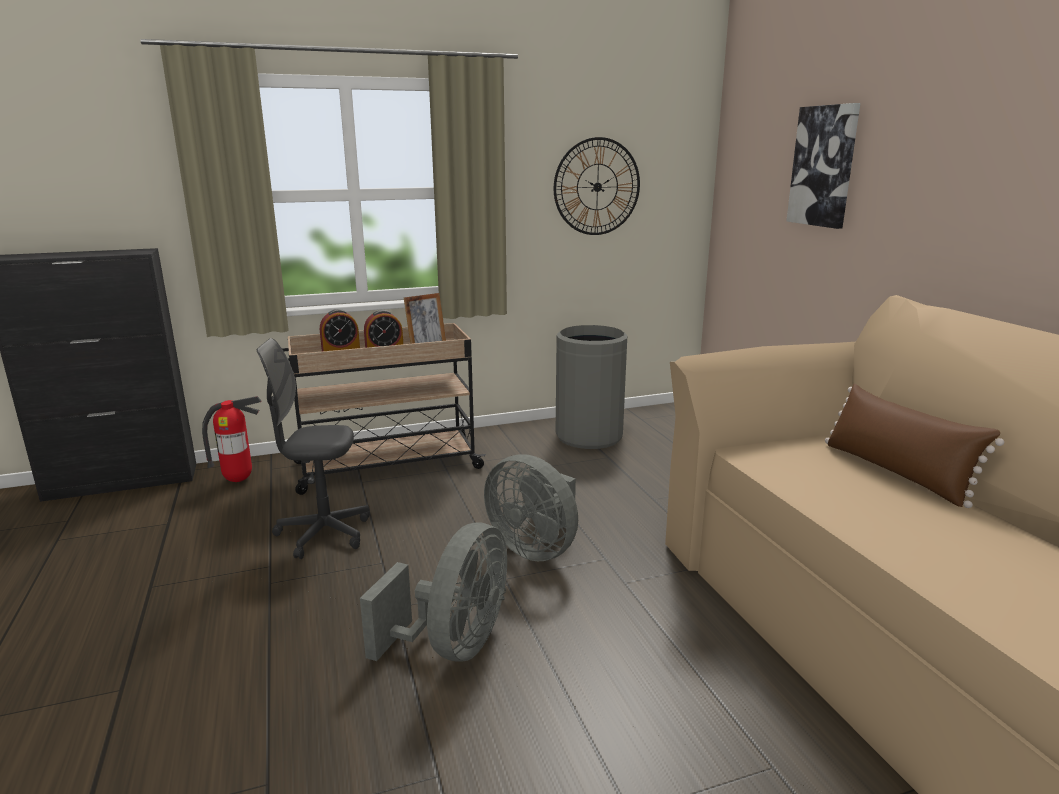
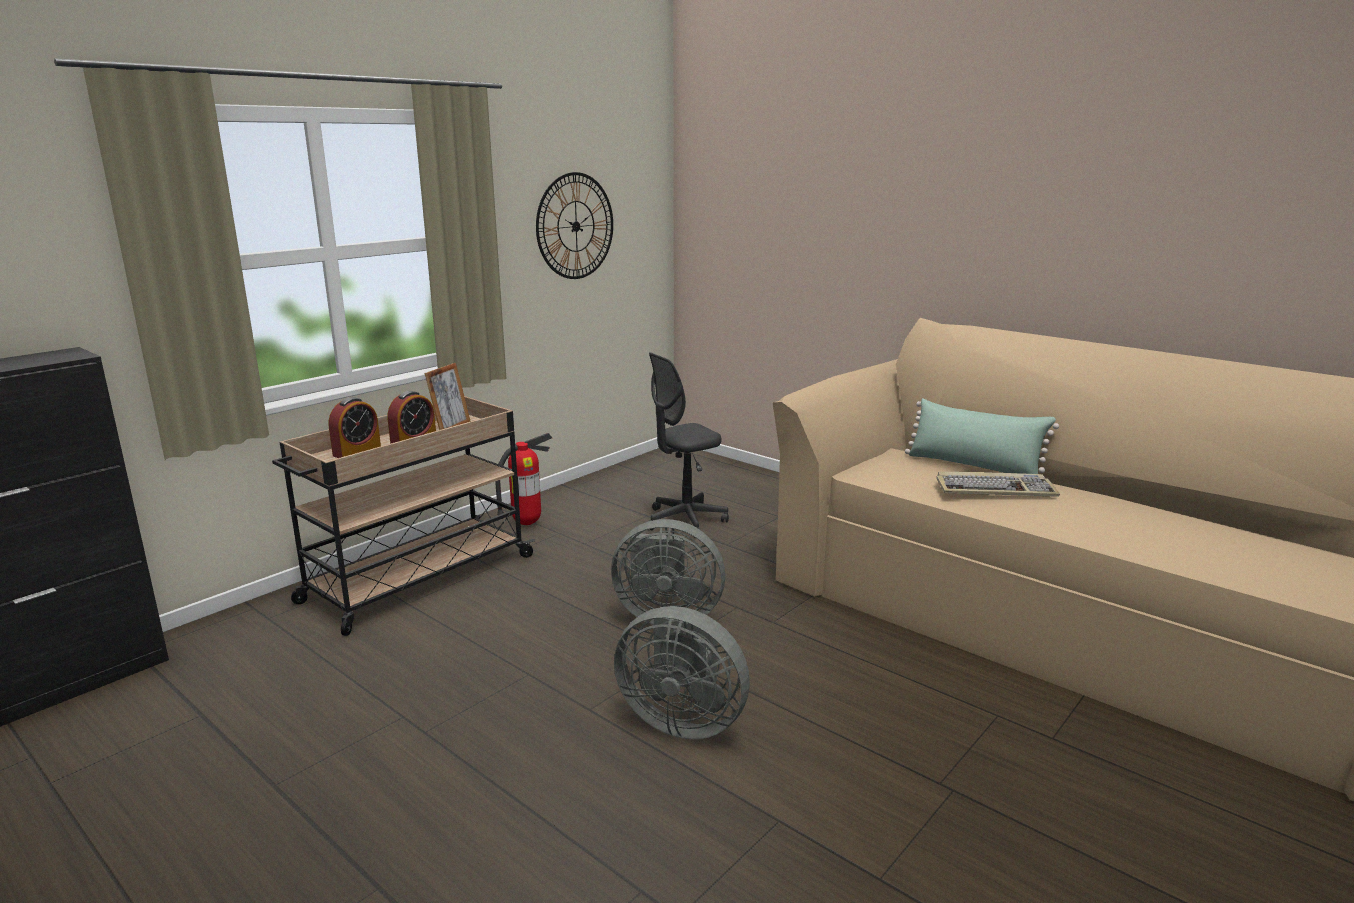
camera: 30 degrees left, 0 degrees up
fire extinguisher [202,396,262,482] -> fire extinguisher moved to [495,433,552,525]
grey office chair [257,338,370,559] -> grey office chair moved to [649,352,729,530]
grey fan [360,522,507,662] -> grey fan turned 120 degrees clockwise [614,606,750,739]
grey trash can [556,325,627,449] -> none
picture [787,103,860,229] -> none
brown pillow [825,384,1004,508] -> green pillow [905,398,1059,478]
none -> keyboard [936,472,1060,497]

